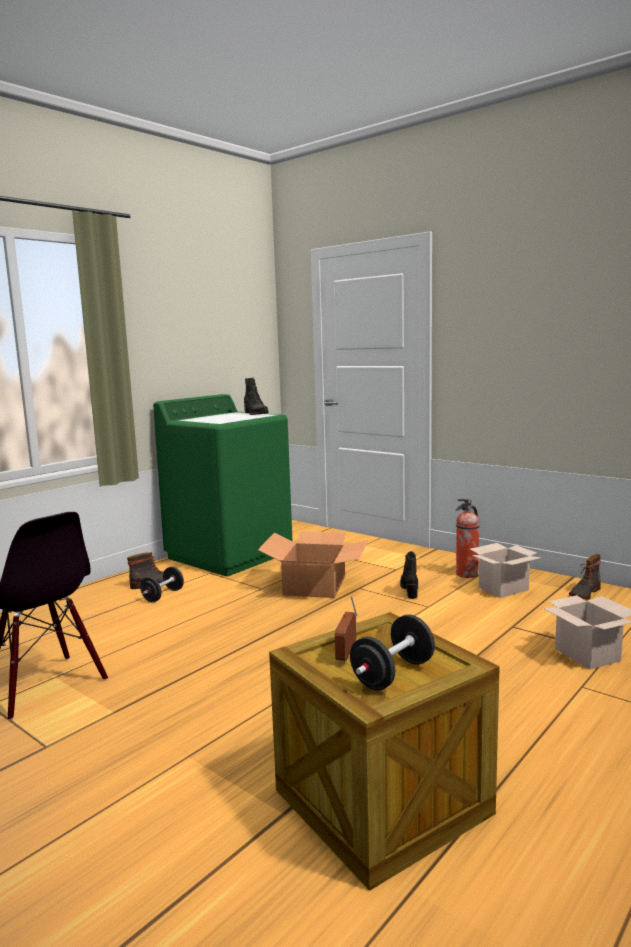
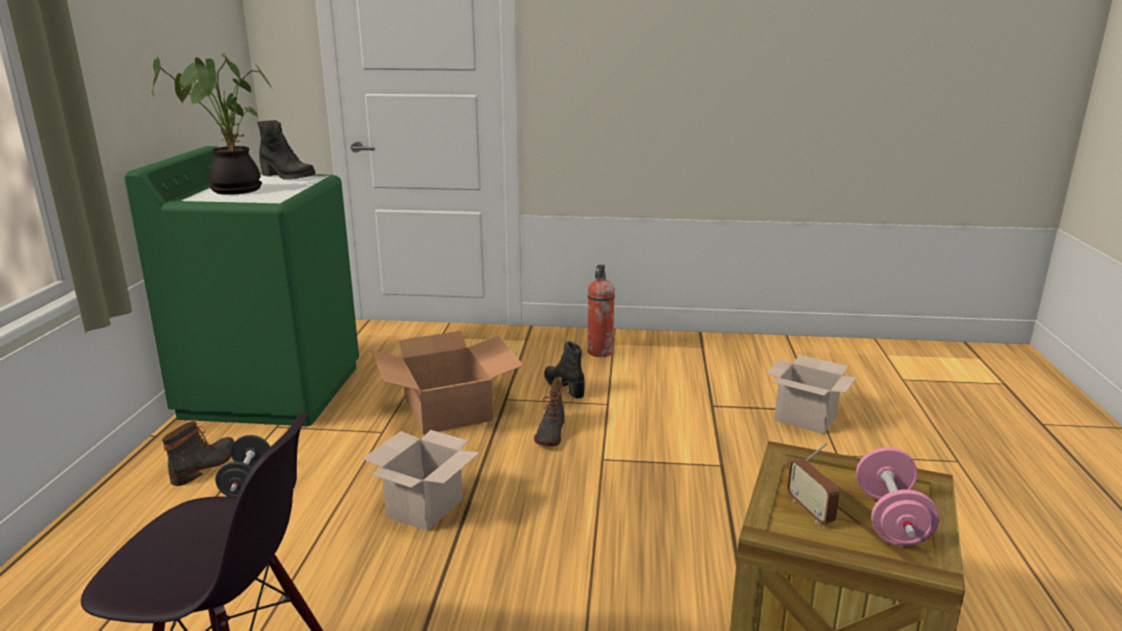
camera: 35 degrees left, 10 degrees up
black dumbbell [350,614,435,690] -> pink dumbbell [856,447,939,546]
cardboard box [470,543,541,598] -> cardboard box moved to [362,430,480,531]
boot [569,554,601,600] -> boot moved to [534,377,565,446]
none -> potted plant [151,53,271,195]

